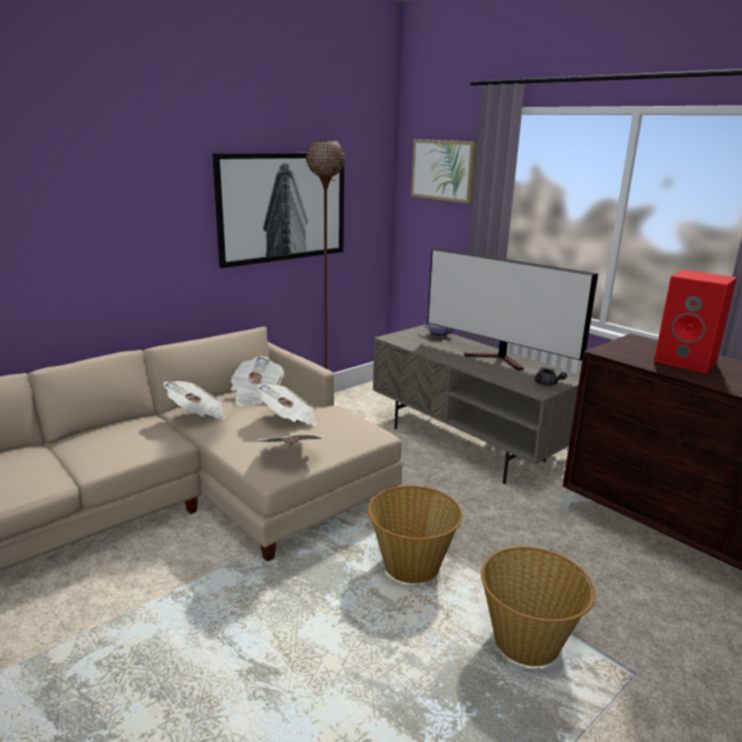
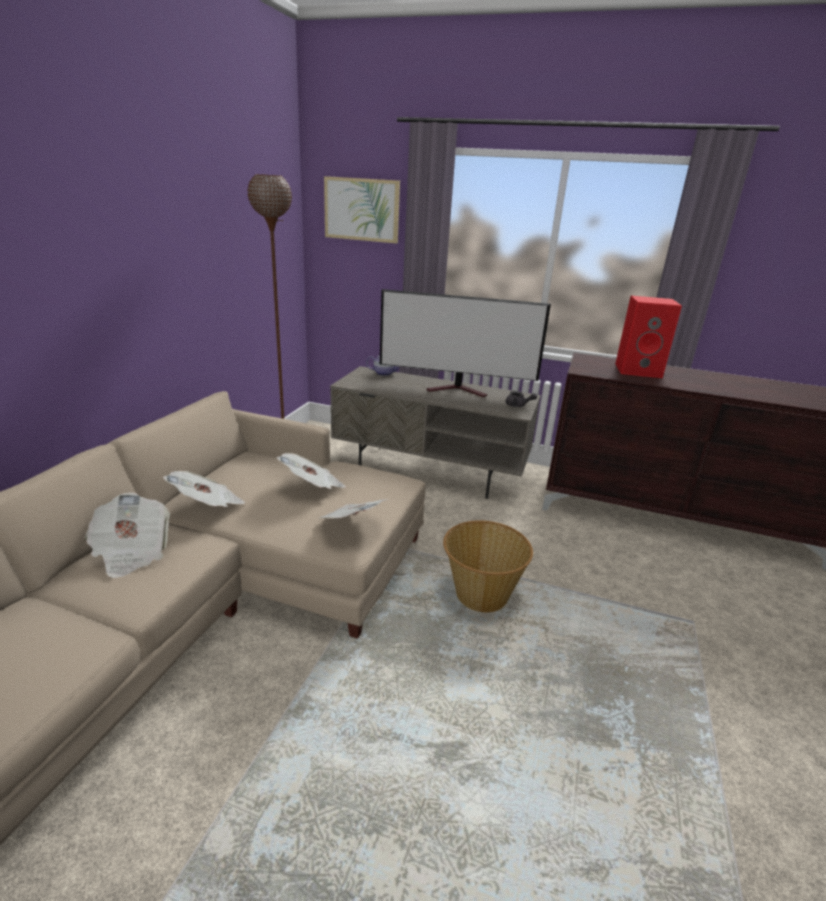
camera: 30 degrees left, 5 degrees up
picture [212,153,344,268] -> none
newspaper [230,356,284,406] -> newspaper moved to [85,492,170,578]
basket [481,546,596,666] -> none

